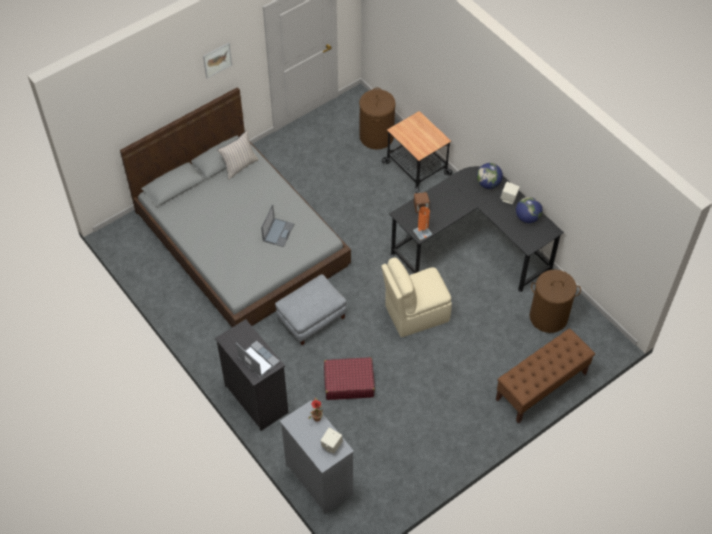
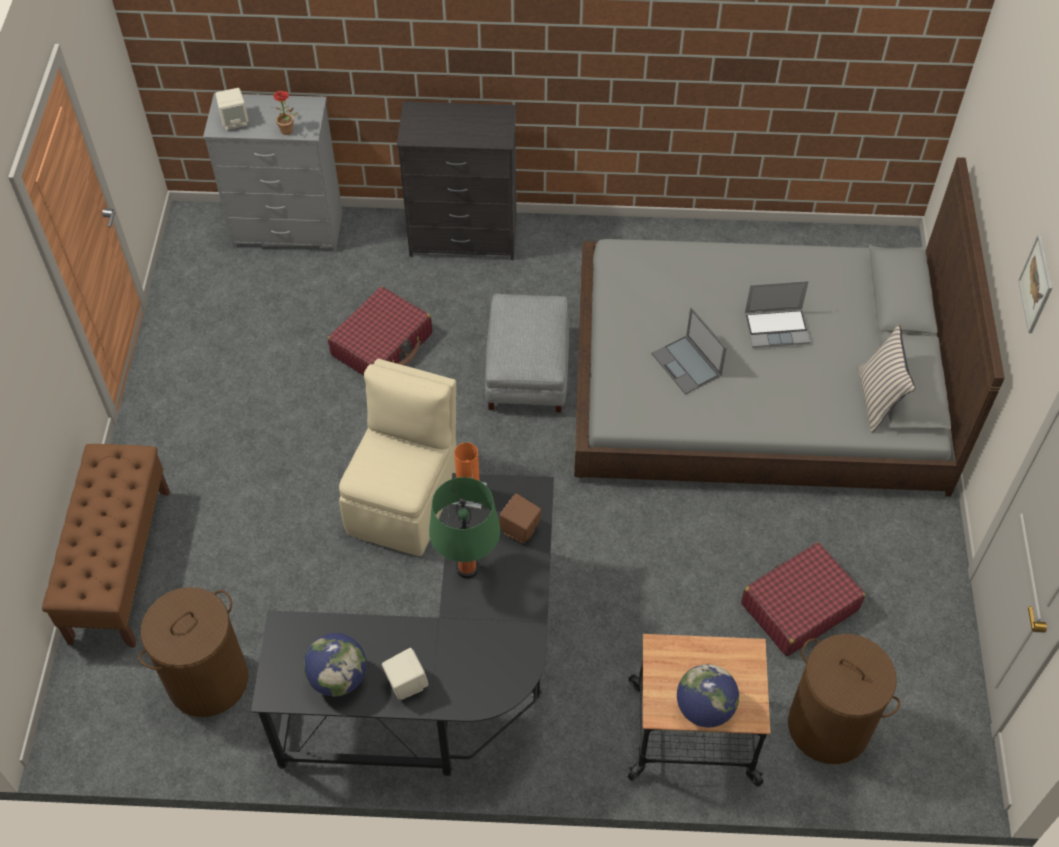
camera: 130 degrees right, 0 degrees up
laptop [236,341,280,377] -> laptop moved to [744,281,810,348]
globe [477,163,503,189] -> globe moved to [677,664,739,728]
none -> green table lamp [429,477,500,578]
none -> red suitcase [741,542,865,656]

